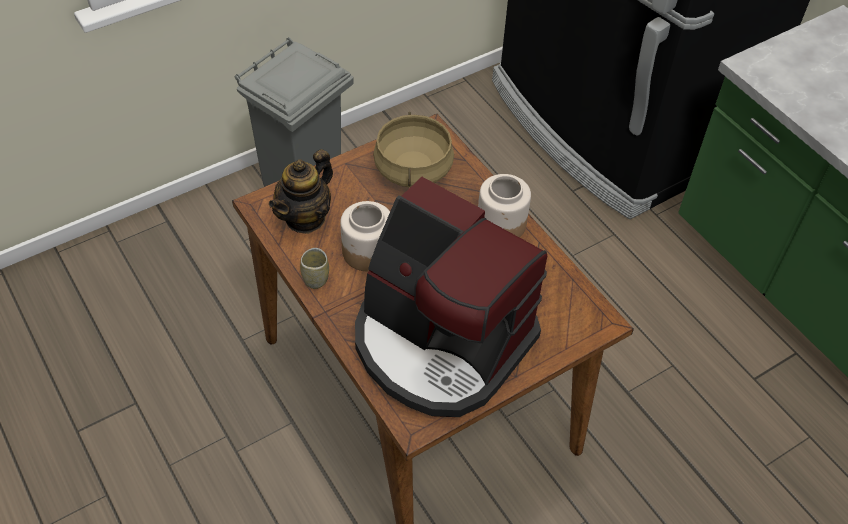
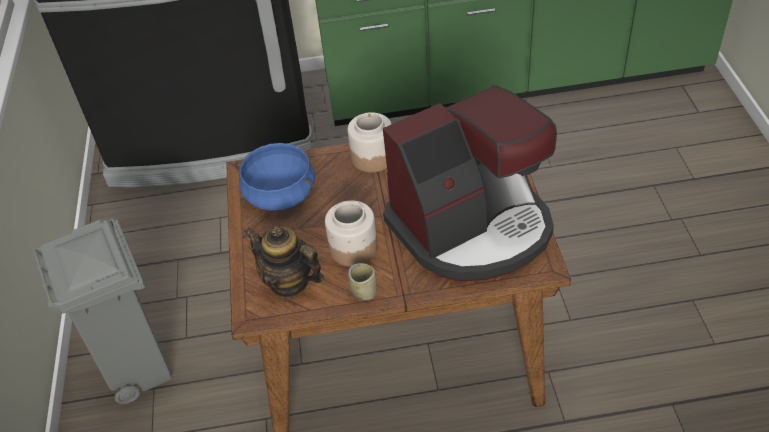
camera: 60 degrees left, 5 degrees down
teapot [269,149,333,234] -> teapot turned 150 degrees clockwise [243,226,324,298]
beige cooking pot [373,112,454,187] -> blue cooking pot [235,143,315,211]

